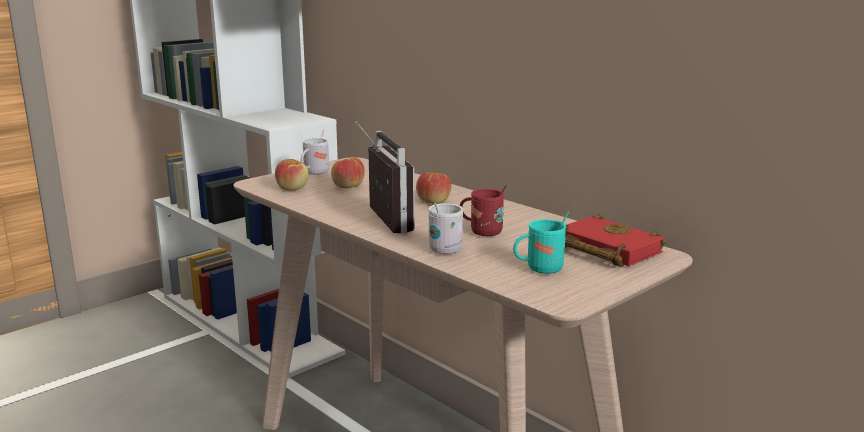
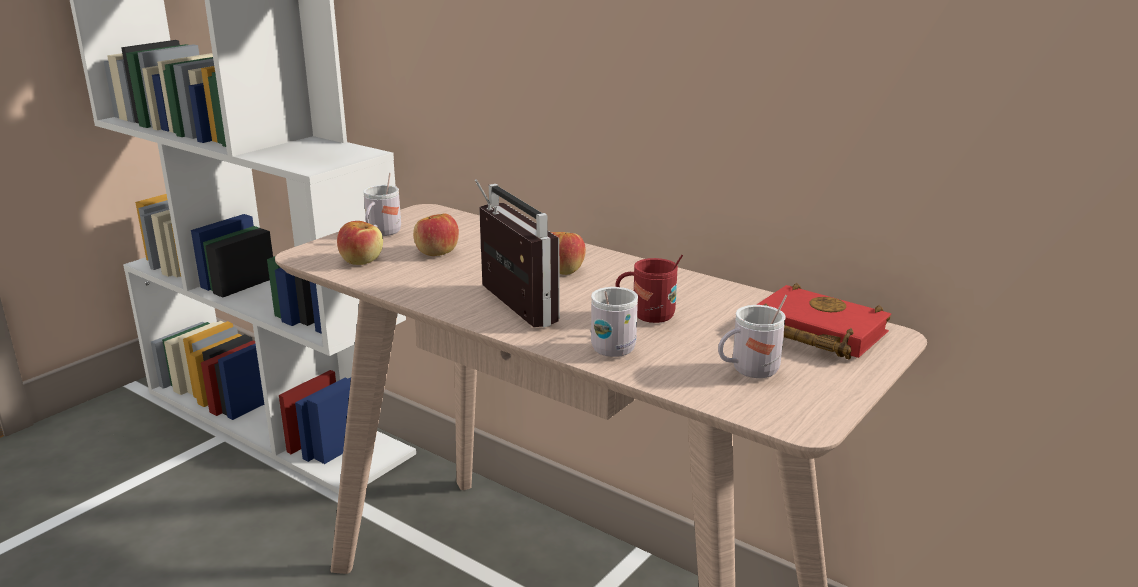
camera: 10 degrees left, 5 degrees up
turquoise mug [513,212,569,274] -> white mug [718,295,787,378]

